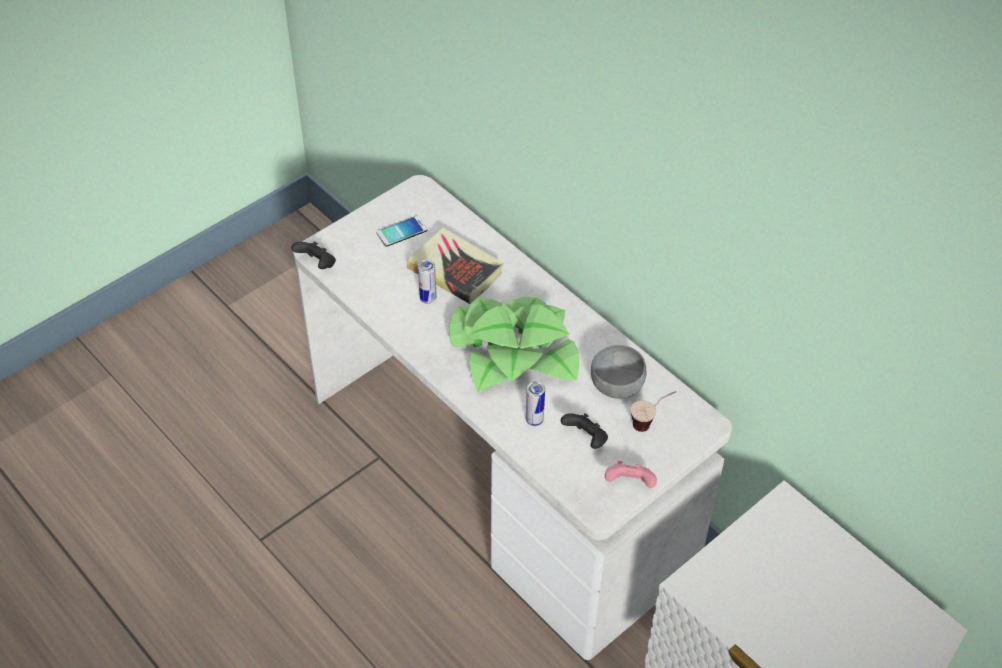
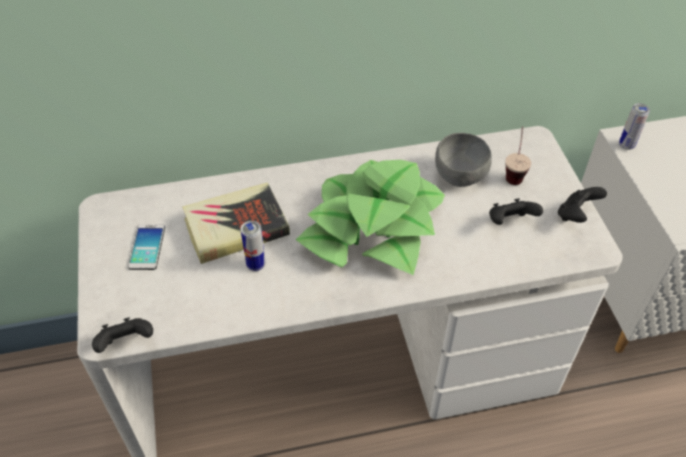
camera: 60 degrees left, 0 degrees up
can [526,381,545,426] -> can moved to [619,103,650,150]
pink game controller [605,461,657,488] -> black game controller [558,187,607,223]

